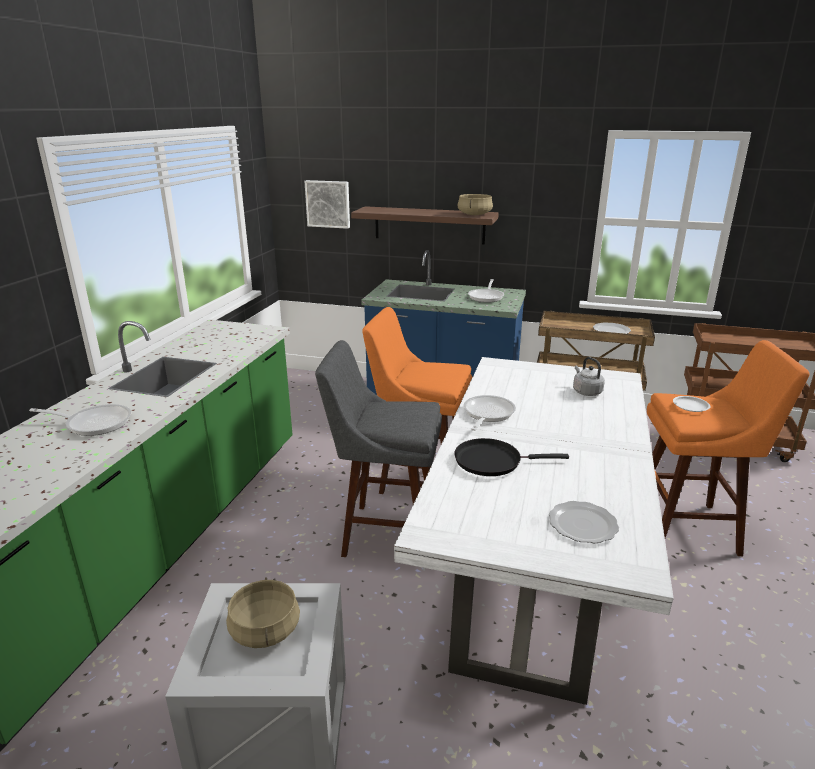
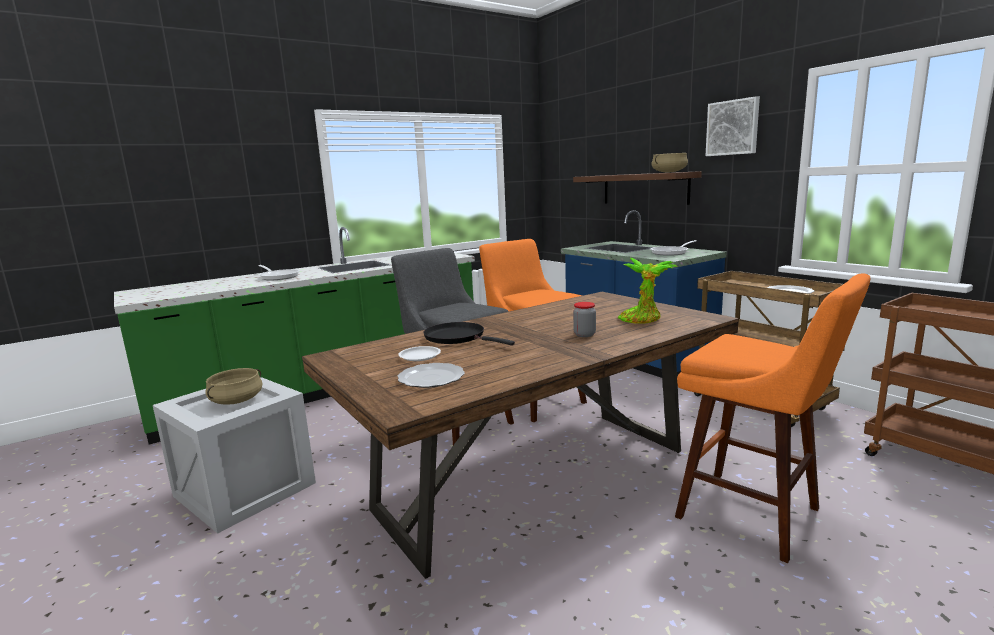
camera: 40 degrees right, 10 degrees down
picture [304,180,350,229] -> picture moved to [706,96,760,156]
white dining table [394,357,674,705] -> brown dining table [302,292,739,579]
frying pan [464,395,516,431] -> none
grey kettle [573,357,605,396] -> potted plant [618,257,678,324]
white plate [673,396,710,412] -> white plate moved to [398,346,441,361]
none -> jar [573,302,596,337]

